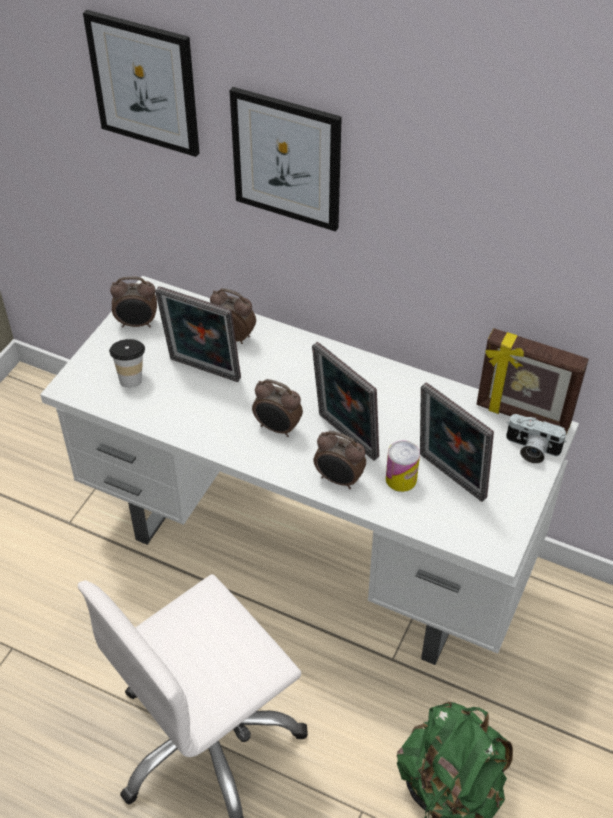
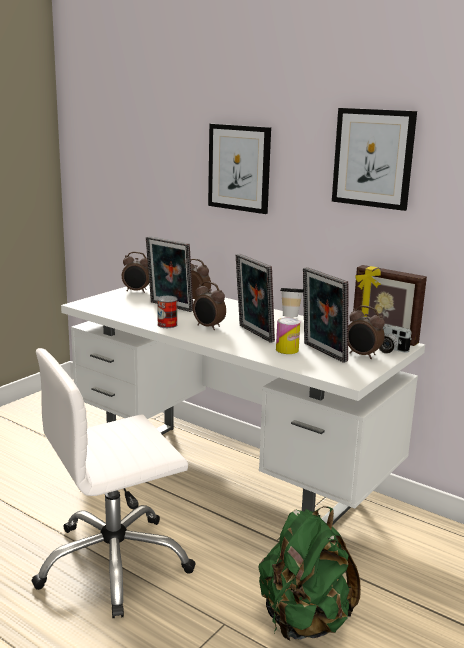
camera: 10 degrees right, 30 degrees down
picture [83,10,199,157] -> picture moved to [332,108,417,211]
cup [109,339,145,388] -> cup moved to [280,288,303,317]
alarm clock [314,431,366,489] -> alarm clock moved to [348,305,385,359]
none -> can [157,296,177,328]

